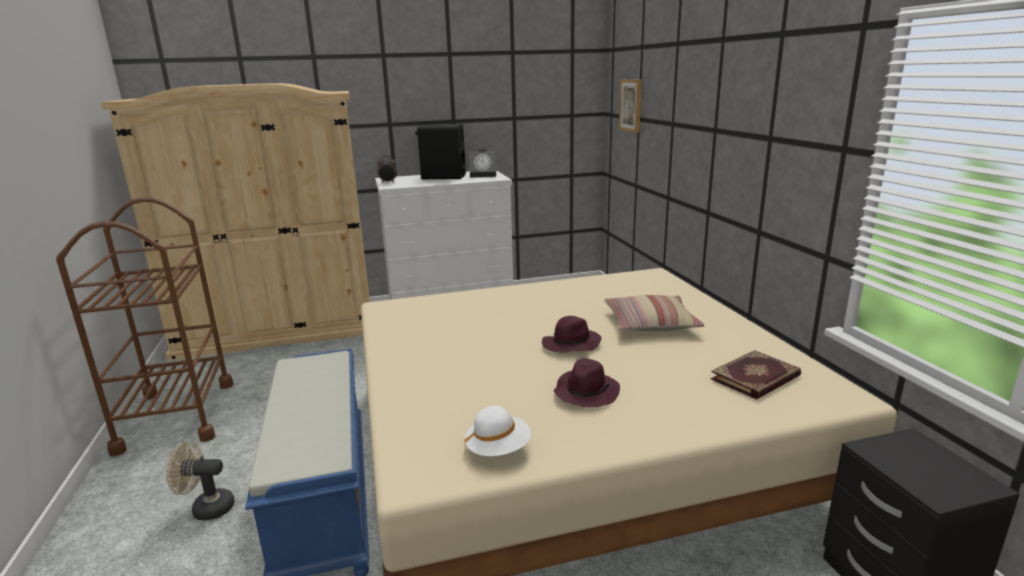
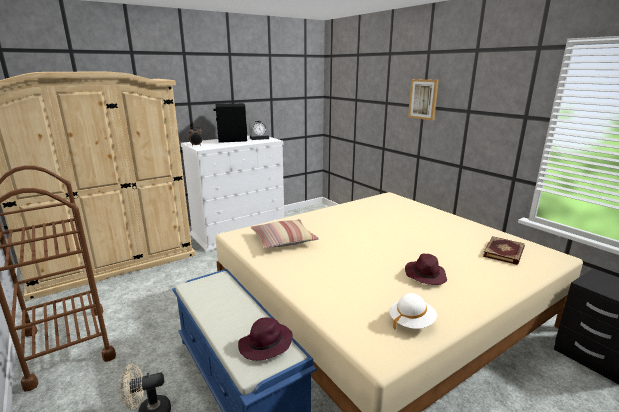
camera: 20 degrees left, 0 degrees up
purple hat [542,316,601,353] -> purple hat moved to [238,317,293,361]
pillow [604,295,704,331] -> pillow moved to [251,219,319,249]
picture [619,80,642,133] -> picture moved to [408,79,439,121]

